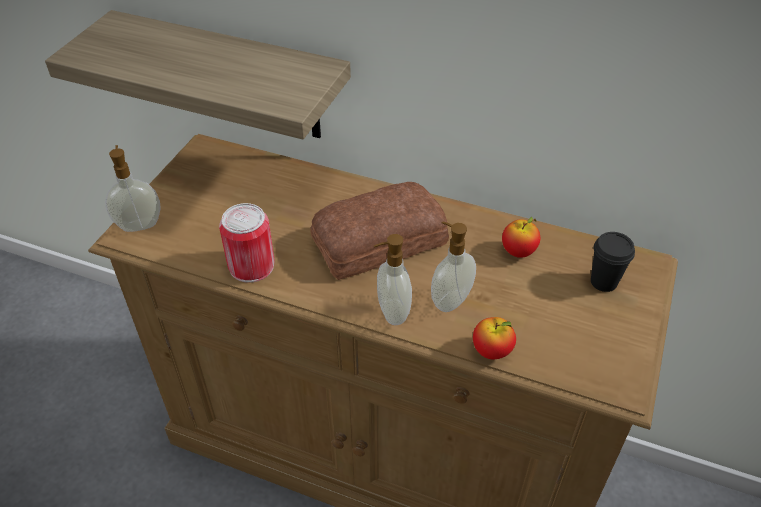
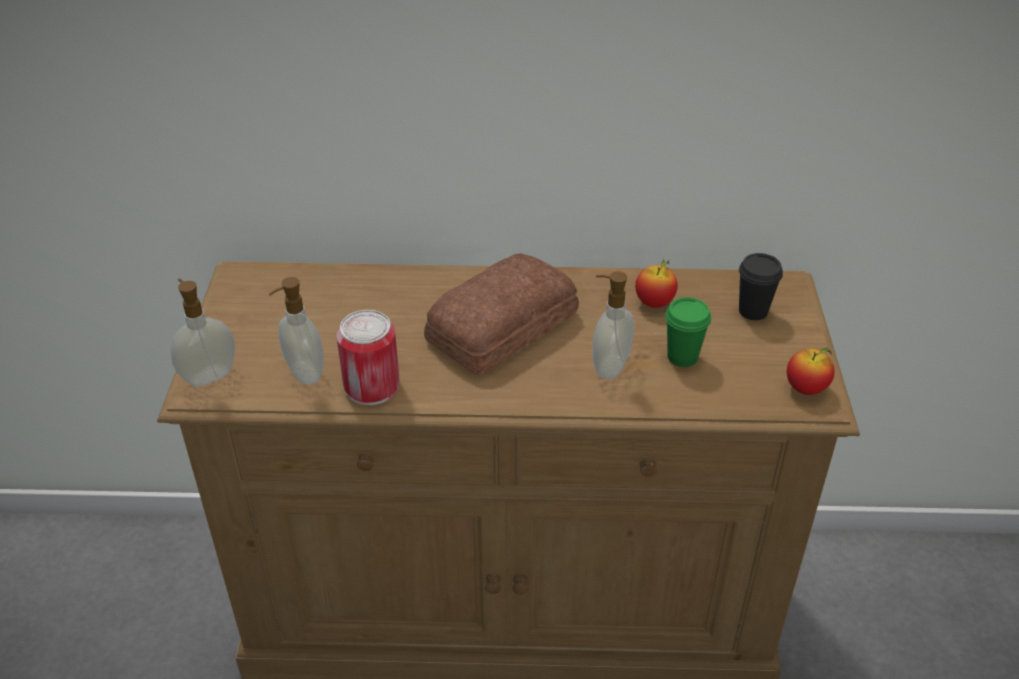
camera: 20 degrees left, 5 degrees down
shelf [45,10,351,139] -> none
soap dispenser [374,234,412,325] -> soap dispenser moved to [269,277,324,385]
apple [473,317,516,359] -> apple moved to [787,347,835,395]
none -> green cup [665,297,711,367]

